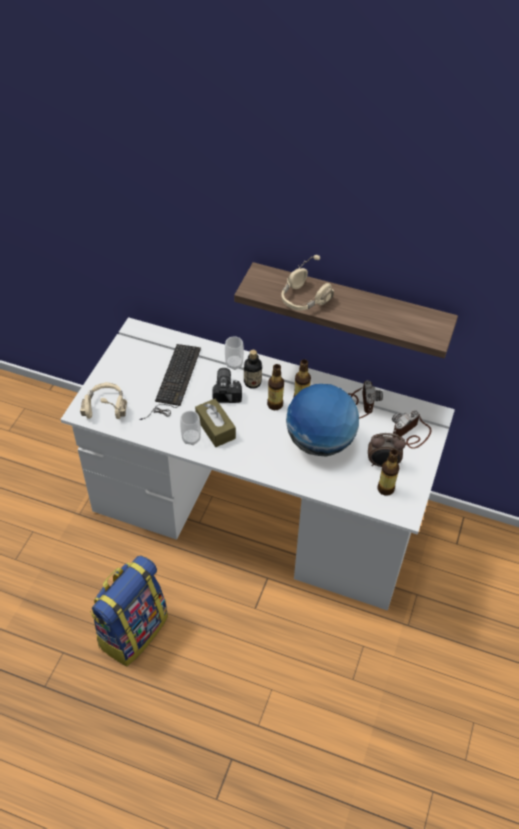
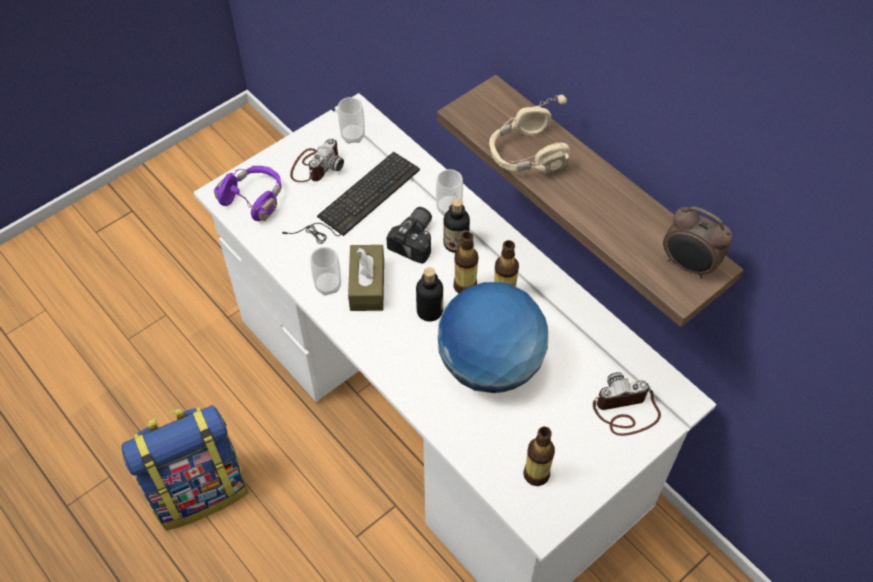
camera: 30 degrees right, 5 degrees up
beige headphones [80,382,127,419] -> purple headphones [214,166,282,221]
camera [348,380,383,419] -> camera moved to [290,138,344,182]
alarm clock [368,433,406,467] -> alarm clock moved to [663,207,733,279]
none -> cup [338,97,365,144]
none -> bottle [416,267,443,322]

